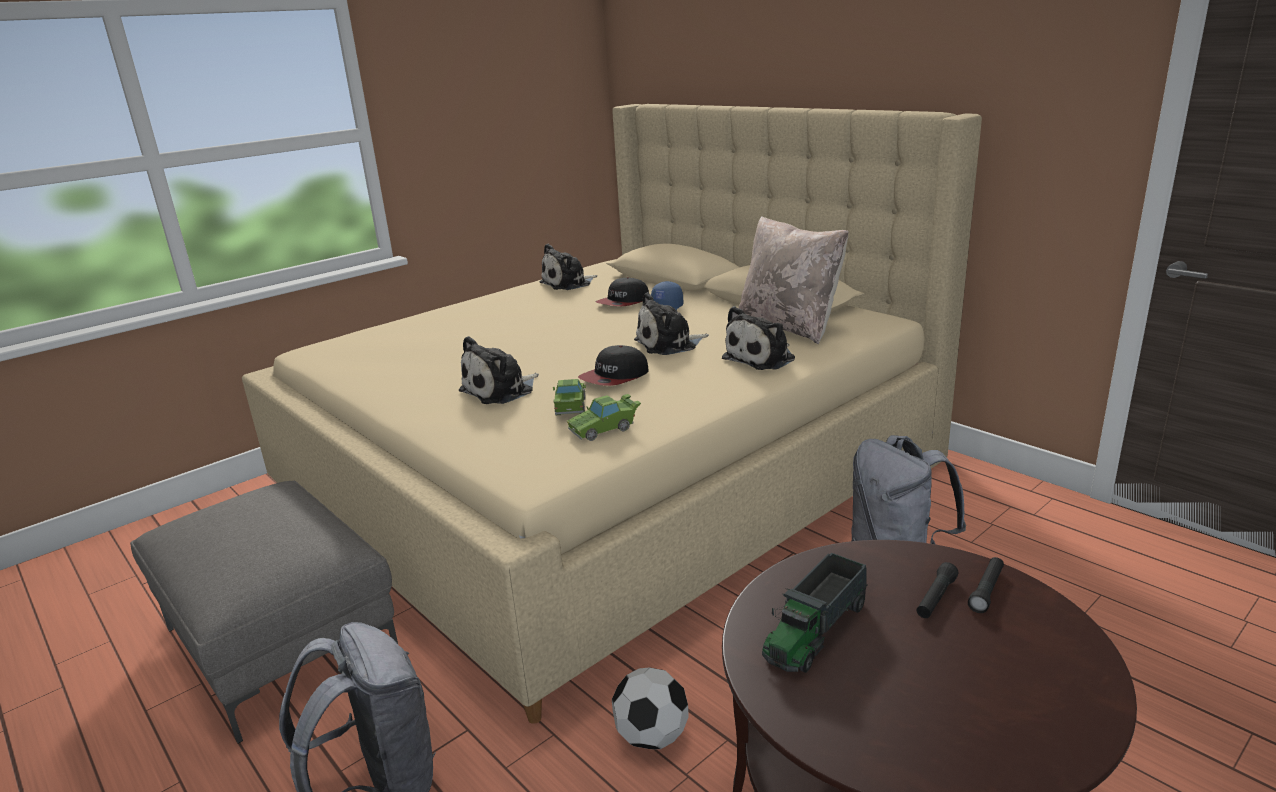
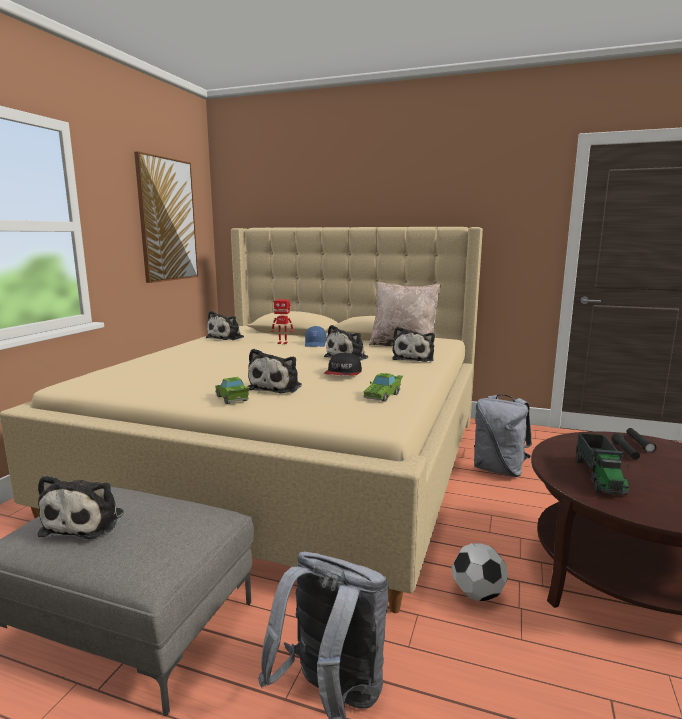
camera: 30 degrees left, 10 degrees down
green toy car [553,379,586,415] -> green toy car moved to [215,377,250,404]
cap [596,277,649,306] -> toy robot [271,299,294,344]
none -> plush toy [38,475,124,539]
none -> picture [134,151,198,283]

